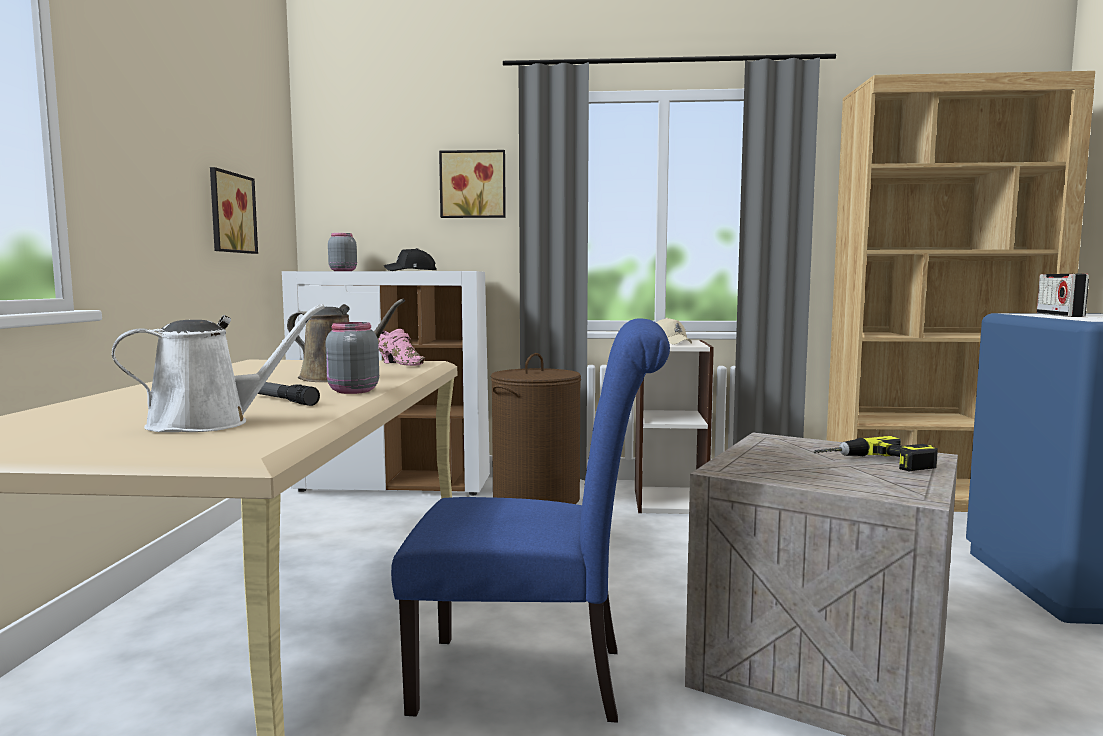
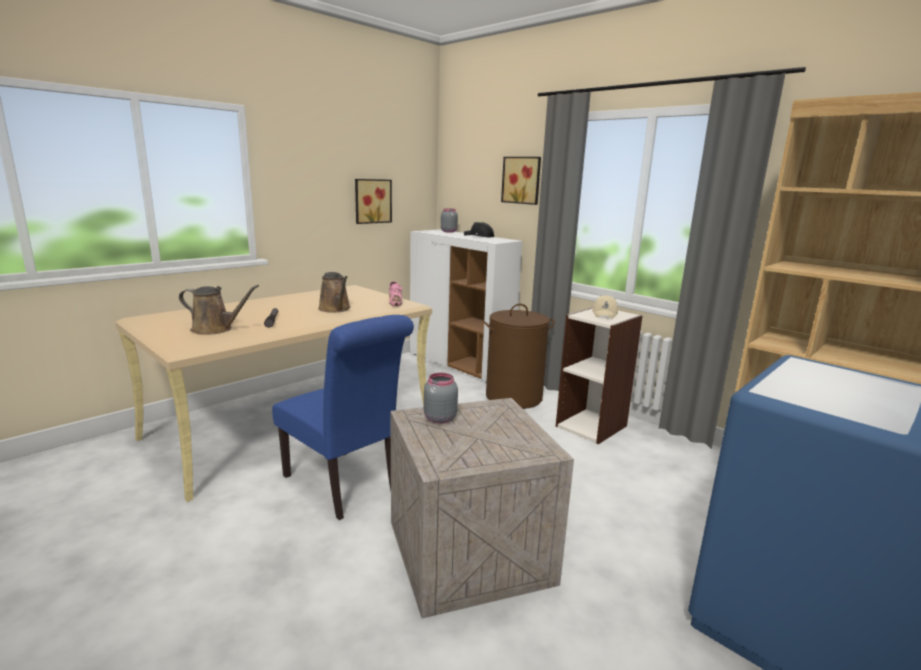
camera: 40 degrees right, 10 degrees up
white watering can [112,304,325,432] -> brown watering can [179,285,259,335]
grey jar [325,322,379,394] -> grey jar moved to [424,373,458,424]
power drill [814,436,938,471] -> none
radio [1037,274,1089,317] -> none

